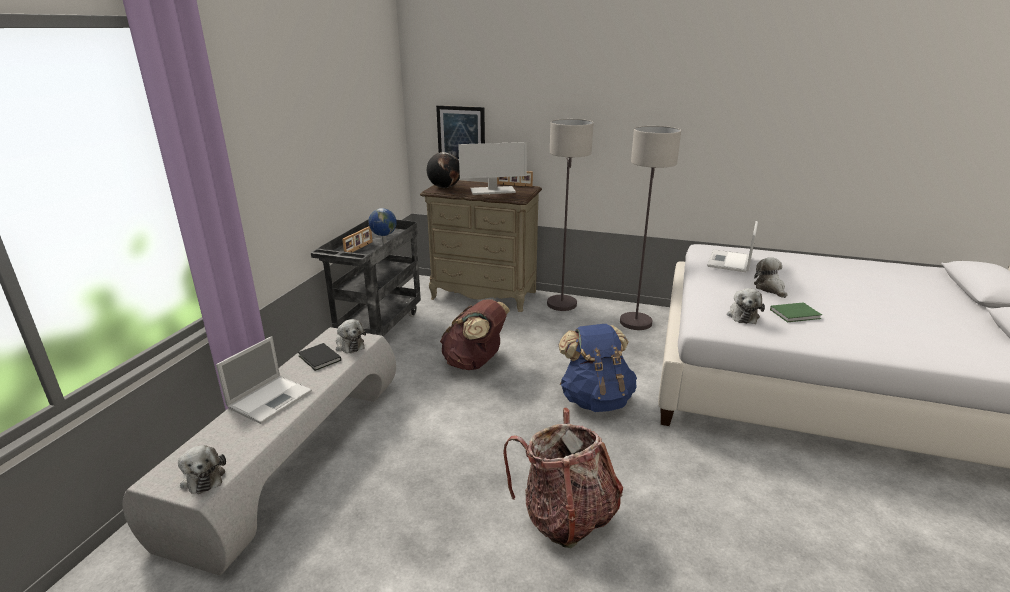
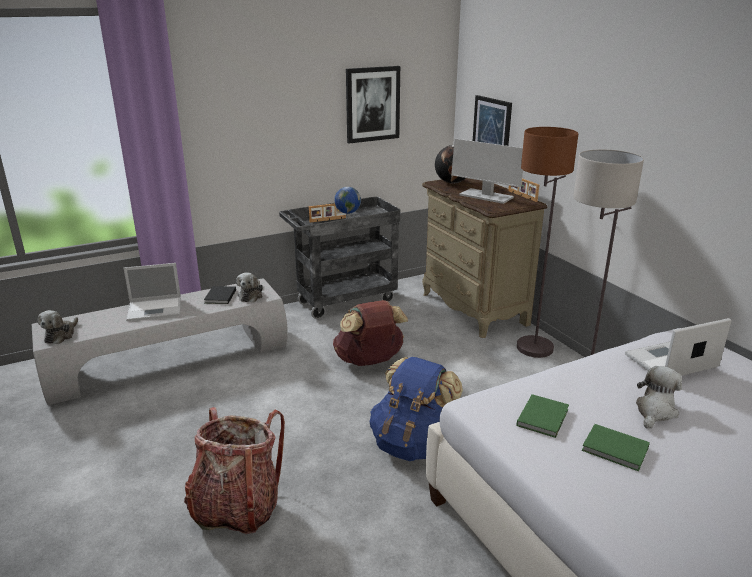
camera: 45 degrees right, 0 degrees up
grey floor lamp [547,119,593,311] -> brown floor lamp [517,127,578,358]
plush toy [727,288,765,324] -> green book [517,394,569,438]
none -> picture [346,66,400,143]

